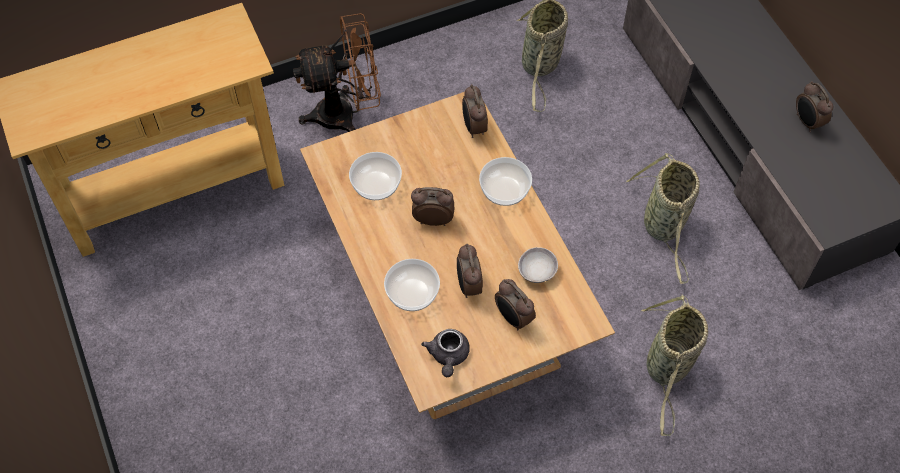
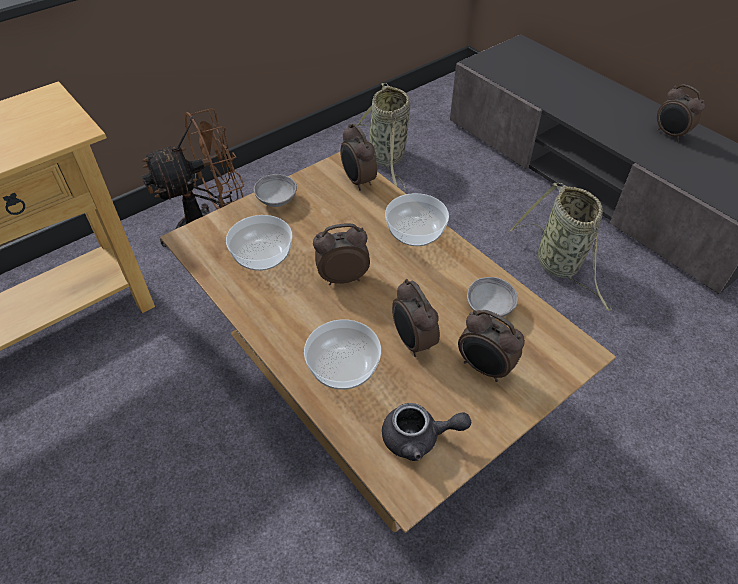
camera: 15 degrees left, 10 degrees down
grey teapot [421,329,470,377] -> grey teapot turned 75 degrees counterclockwise [382,403,471,461]
basket [641,295,708,436] -> none
none -> grey bowl [254,174,297,207]

